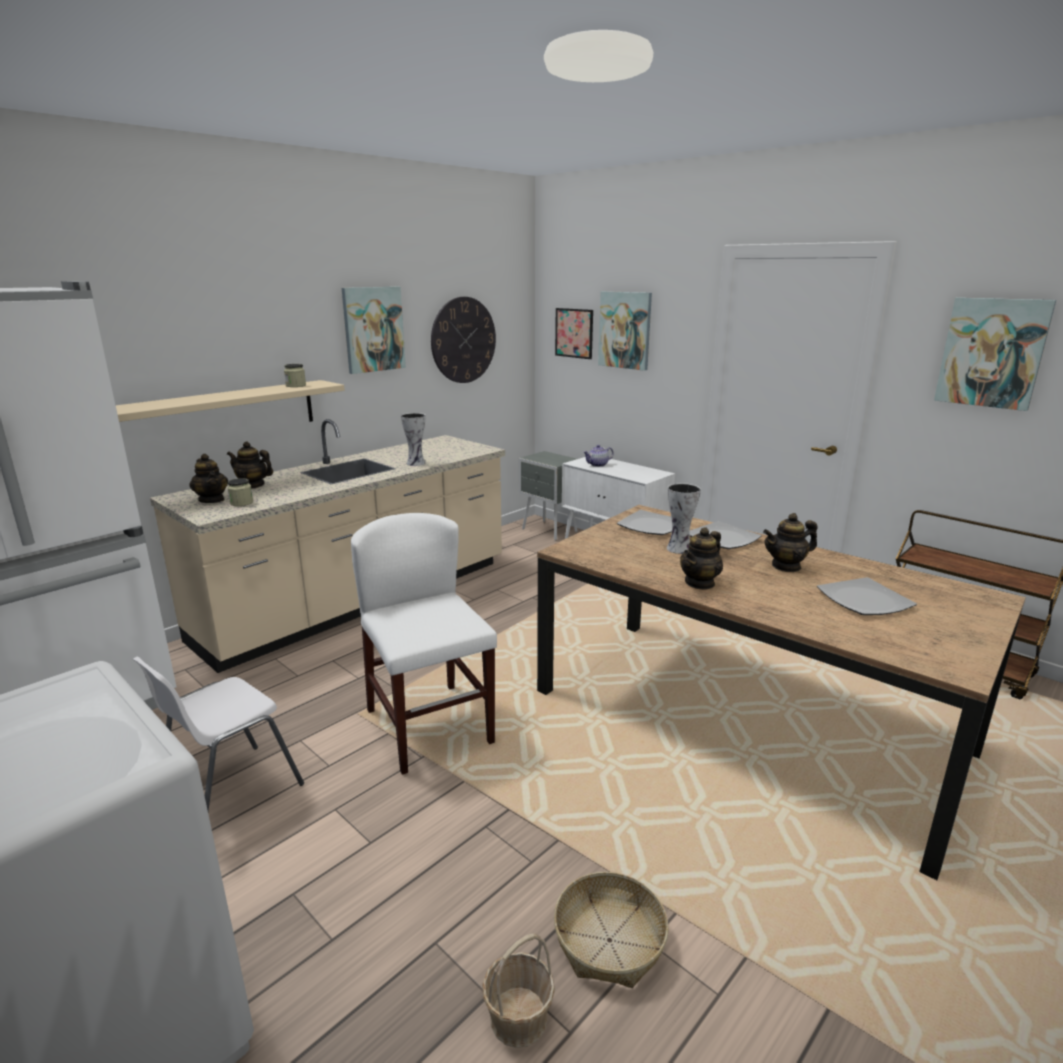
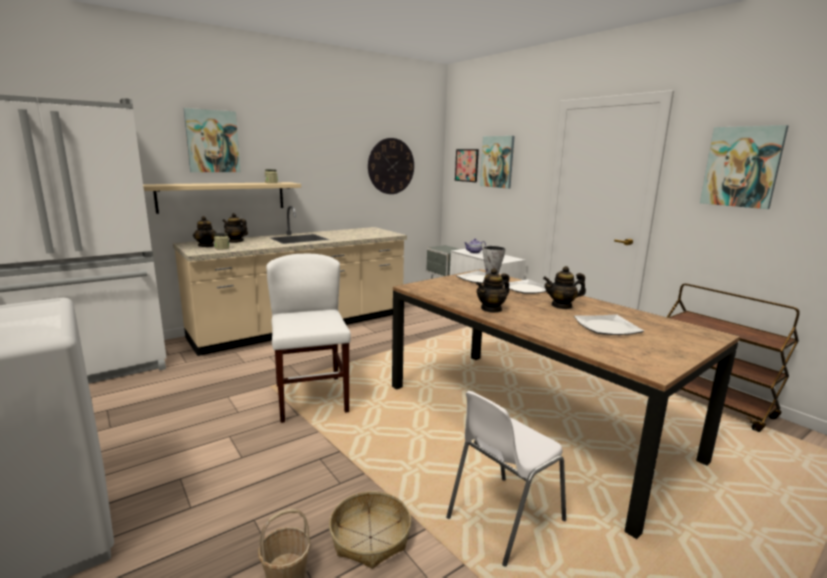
camera: 10 degrees right, 5 degrees down
white chair [133,657,304,811] -> white chair moved to [446,391,566,567]
picture [342,287,406,374] -> picture moved to [184,108,240,172]
vase [401,413,425,466] -> none

